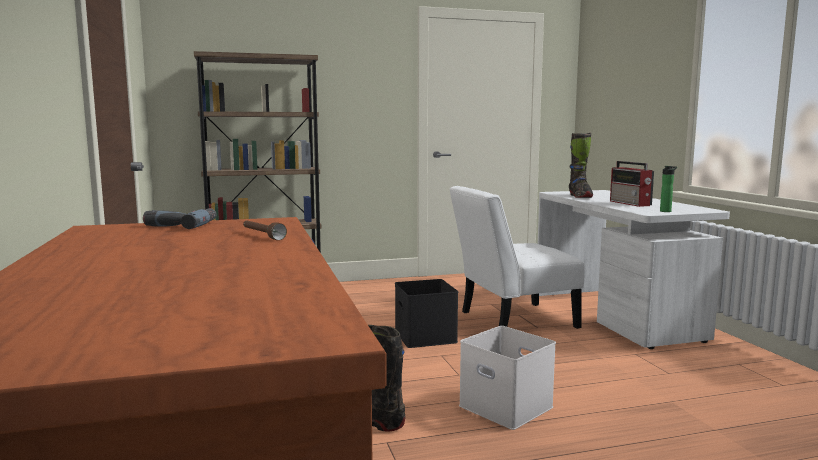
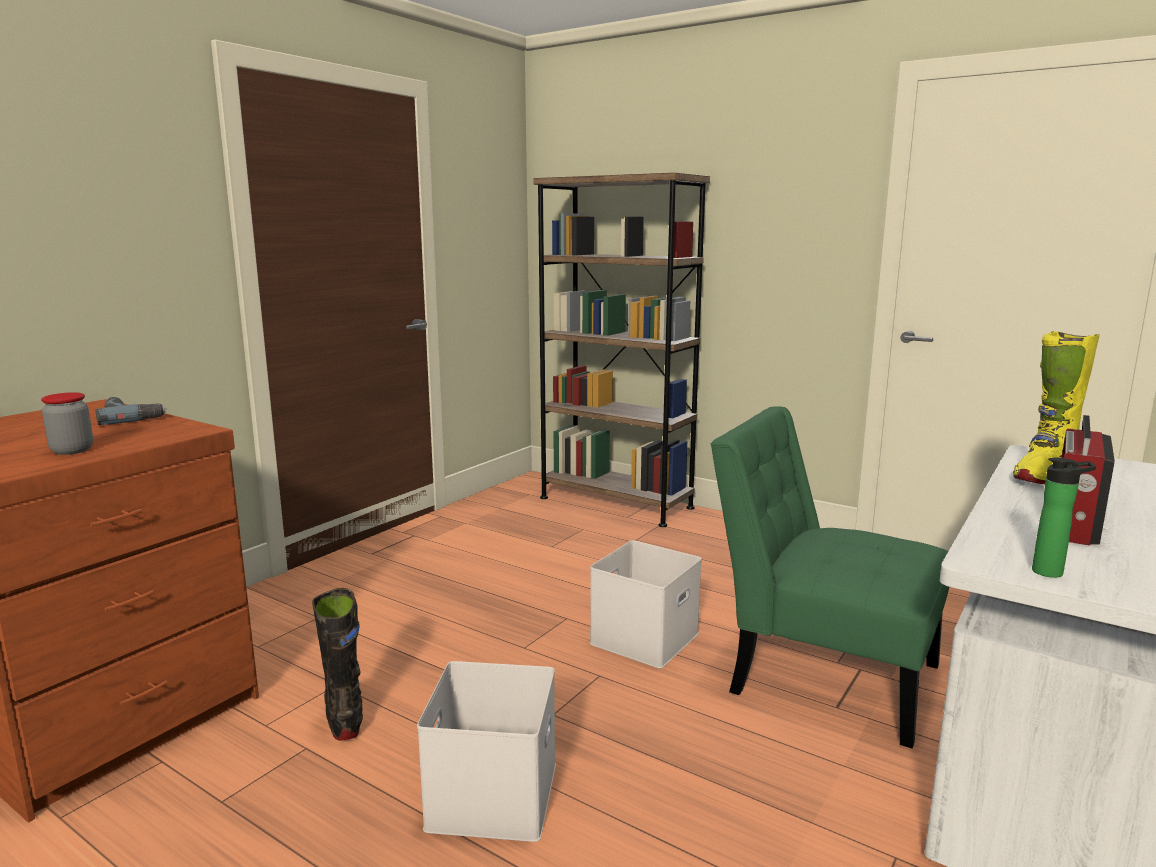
camera: 50 degrees right, 5 degrees up
brown flashlight [243,220,287,240] -> jar [41,392,93,455]
black storage box [395,279,458,348] -> white storage box [590,540,702,668]
white chair [450,186,584,329] -> green chair [711,406,949,749]
black boot [569,133,593,198] -> yellow boot [1013,331,1100,485]

